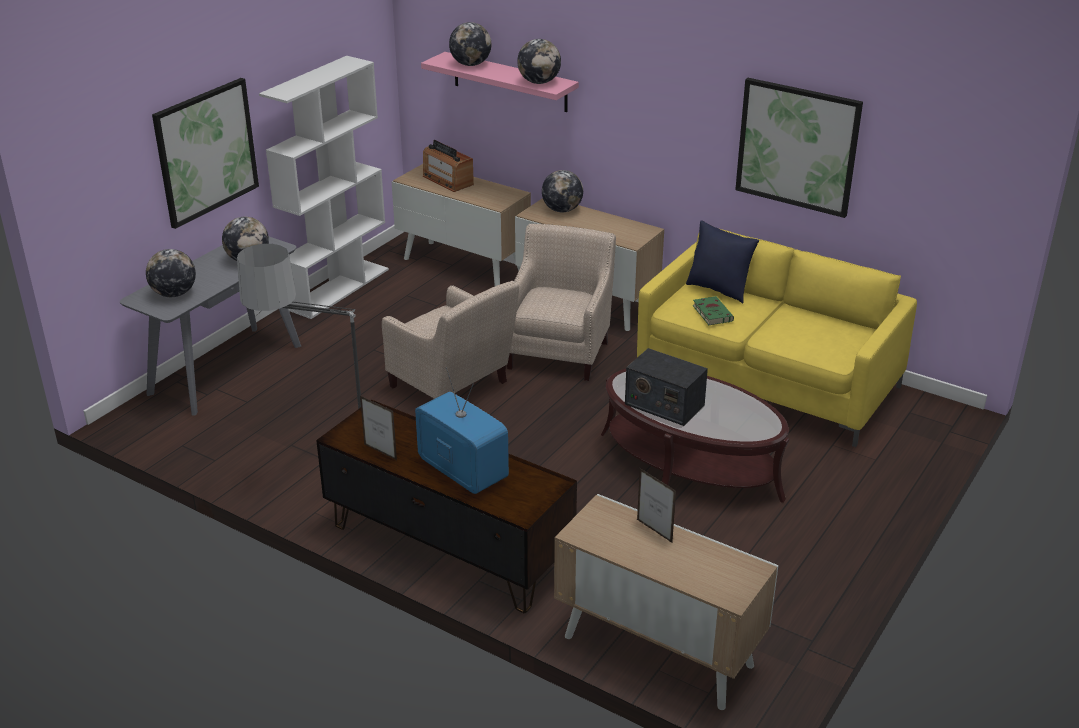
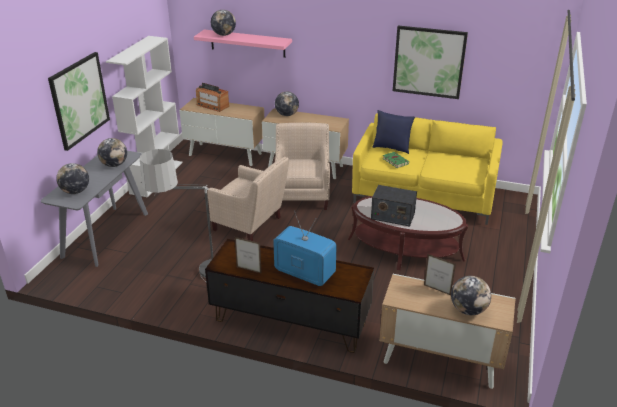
camera: 15 degrees left, 0 degrees up
globe [517,39,561,84] -> globe moved to [451,276,491,315]

